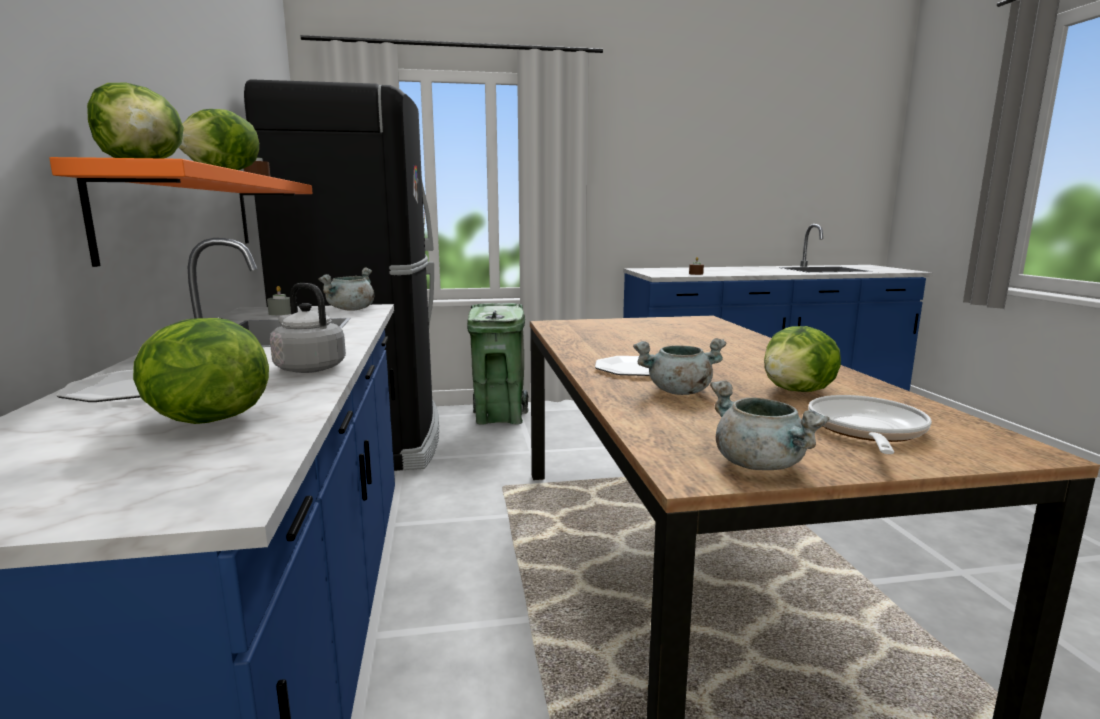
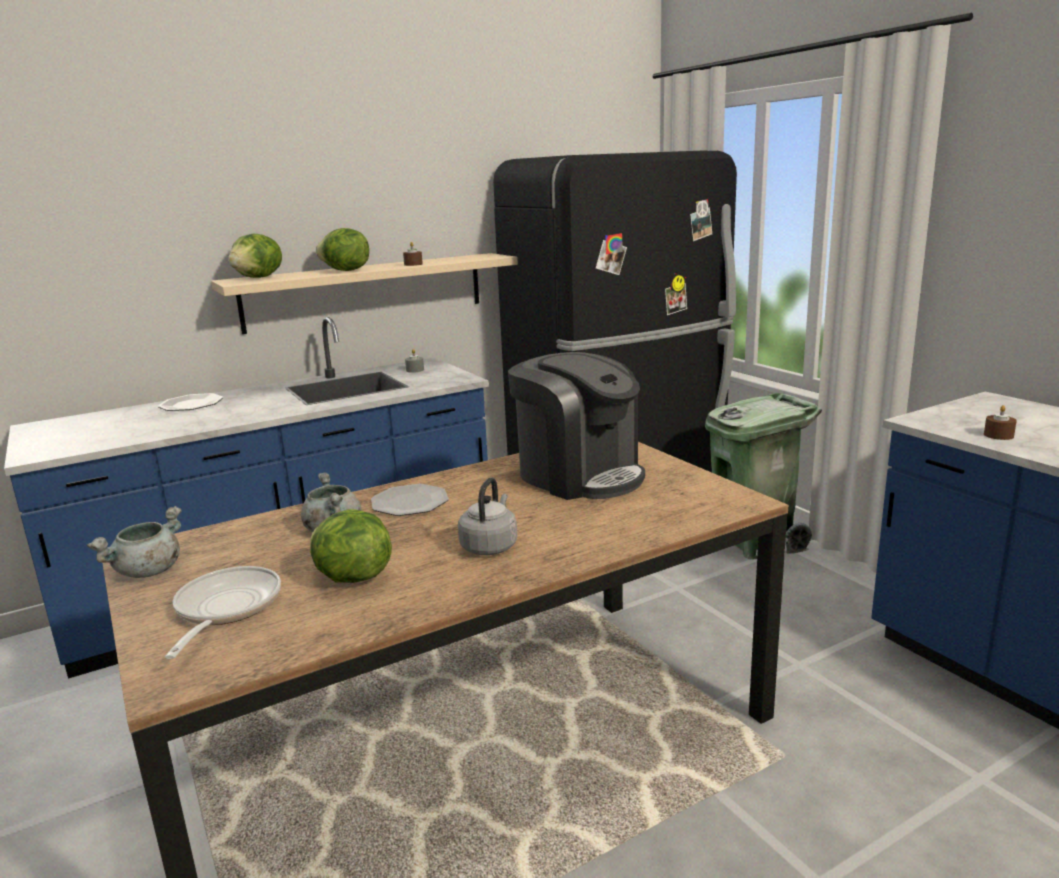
camera: 70 degrees right, 5 degrees up
orange shelf [49,157,313,267] -> beige shelf [211,253,518,334]
lettuce [133,318,269,424] -> none
grey kettle [270,283,346,373] -> grey kettle moved to [458,477,517,555]
grey cooking pot [318,268,374,311] -> none
frying pan [808,395,932,454] -> frying pan turned 90 degrees counterclockwise [165,566,281,659]
none -> coffee machine [508,352,645,500]

